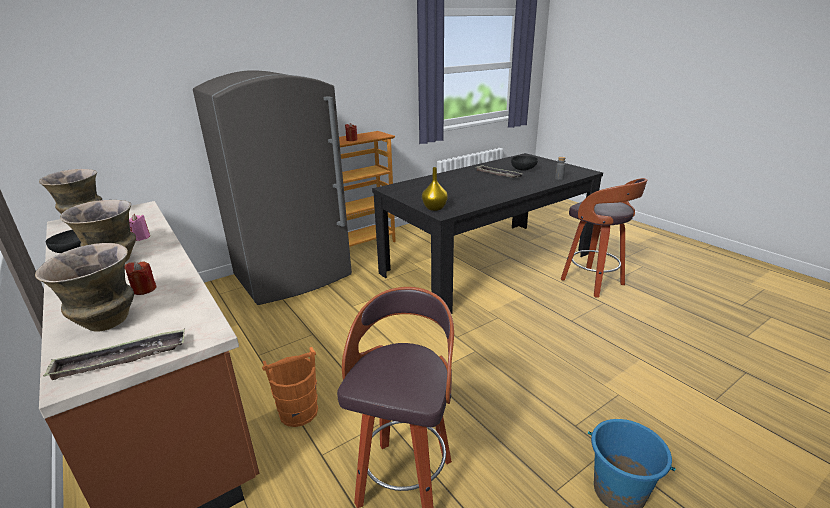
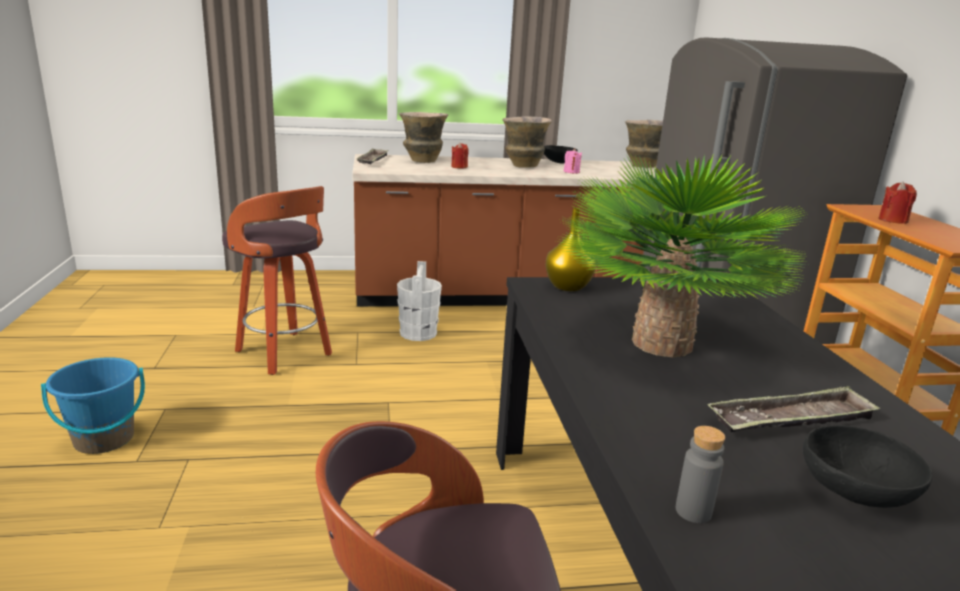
camera: 115 degrees right, 5 degrees down
orange bucket [262,347,318,427] -> white bucket [397,261,442,341]
none -> potted plant [556,154,809,357]

